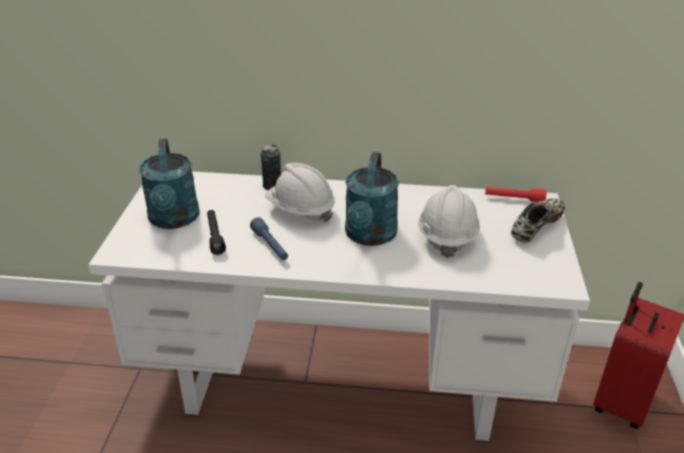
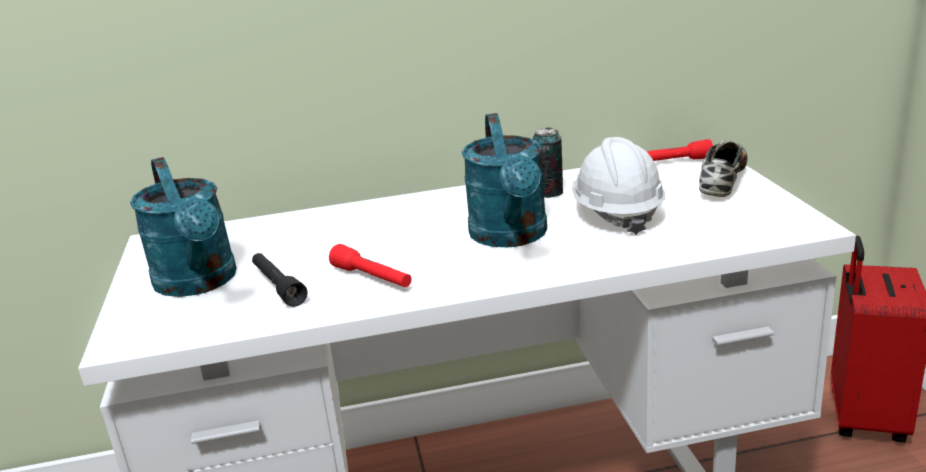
camera: 15 degrees left, 10 degrees down
blue flashlight [250,217,288,260] -> red flashlight [329,244,412,287]
can [261,145,281,190] -> can moved to [533,128,563,198]
white hard hat [265,163,335,222] -> none

